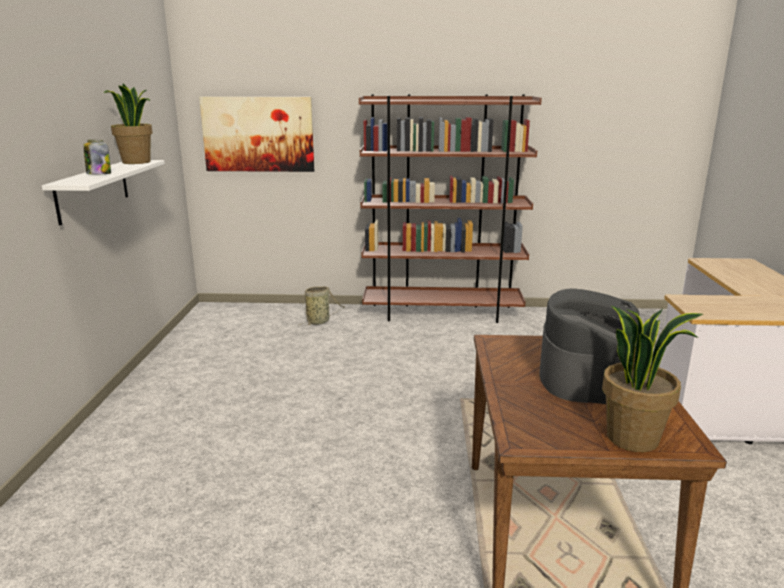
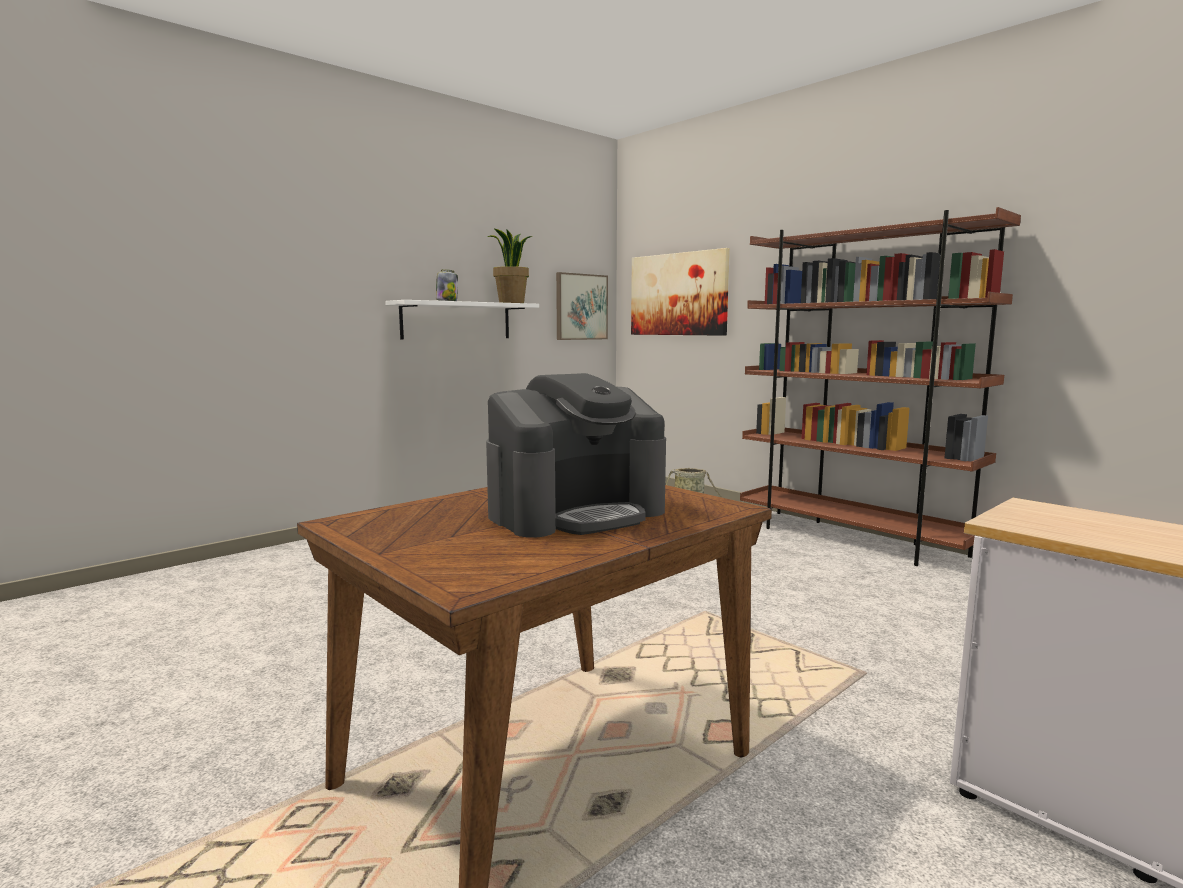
camera: 45 degrees right, 10 degrees down
potted plant [602,306,703,452] -> none
none -> picture [556,272,608,340]

